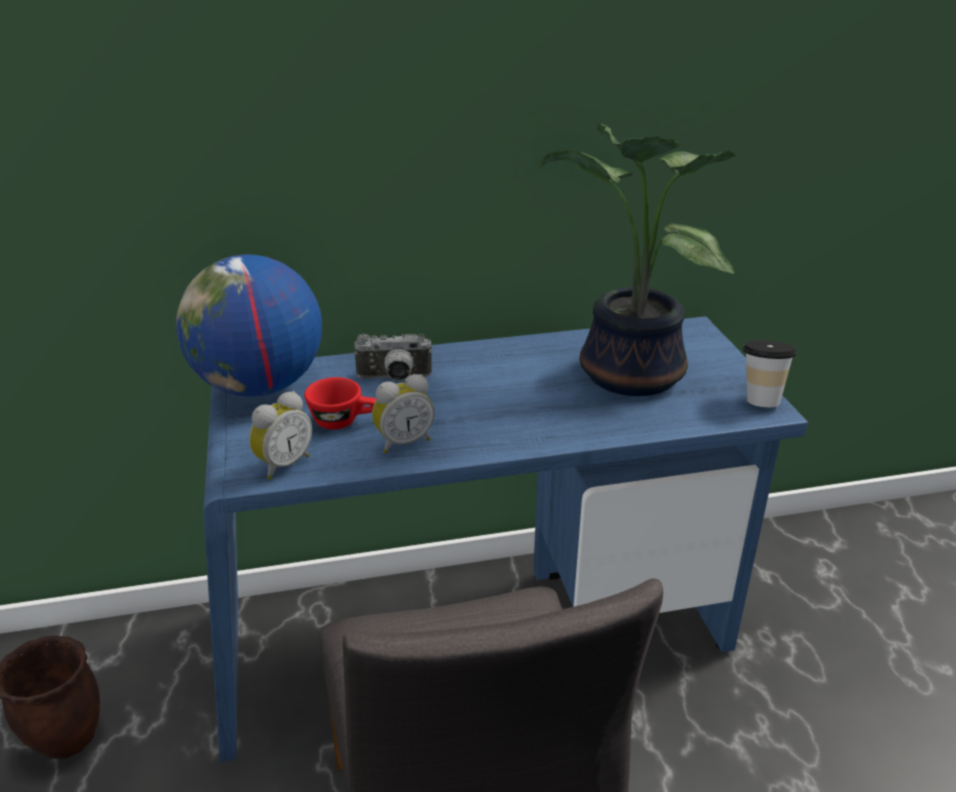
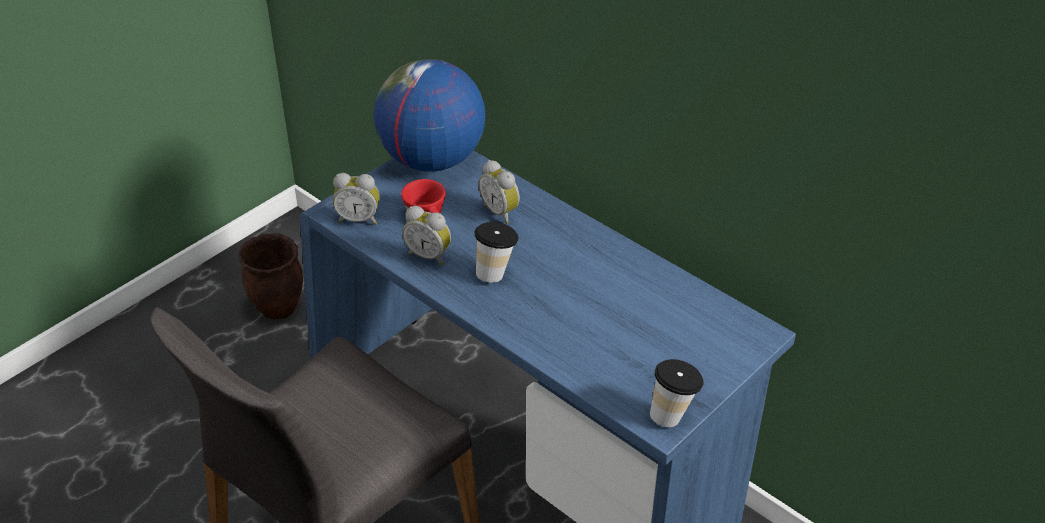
camera: 55 degrees right, 10 degrees up
camera [353,334,433,381] -> alarm clock [478,160,520,224]
potted plant [540,124,736,396] -> none
none -> cup [475,222,518,283]

